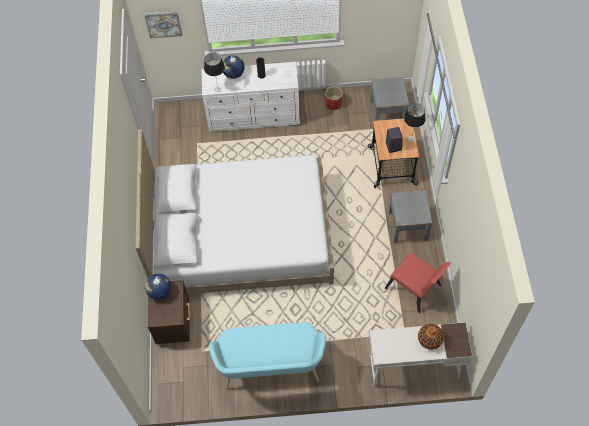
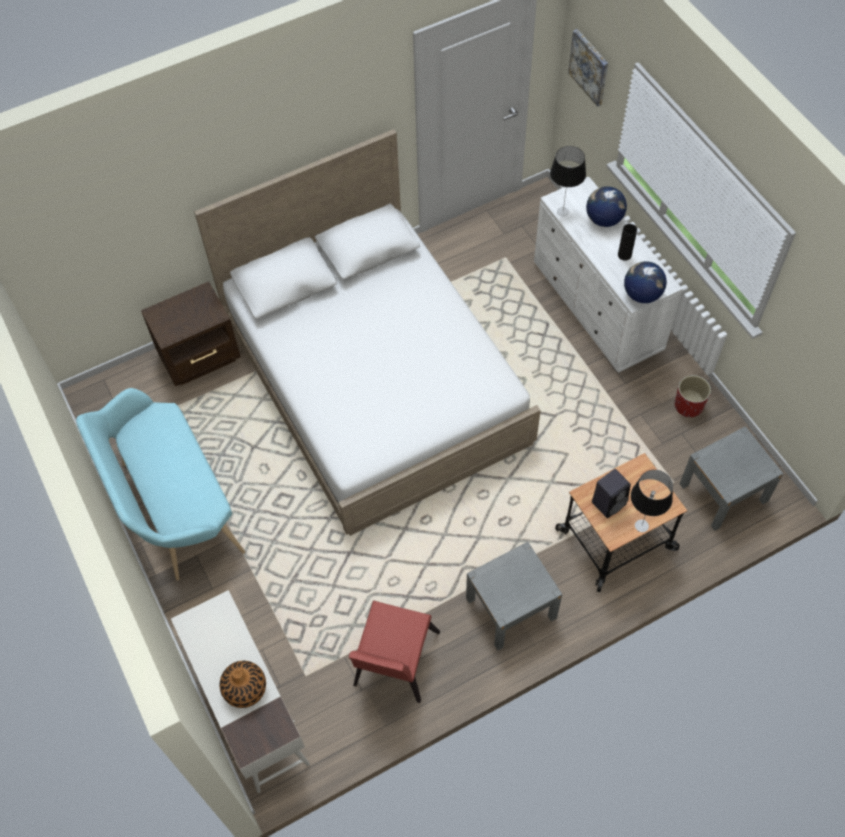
camera: 65 degrees right, 0 degrees up
globe [145,274,171,300] -> globe moved to [624,261,667,303]

